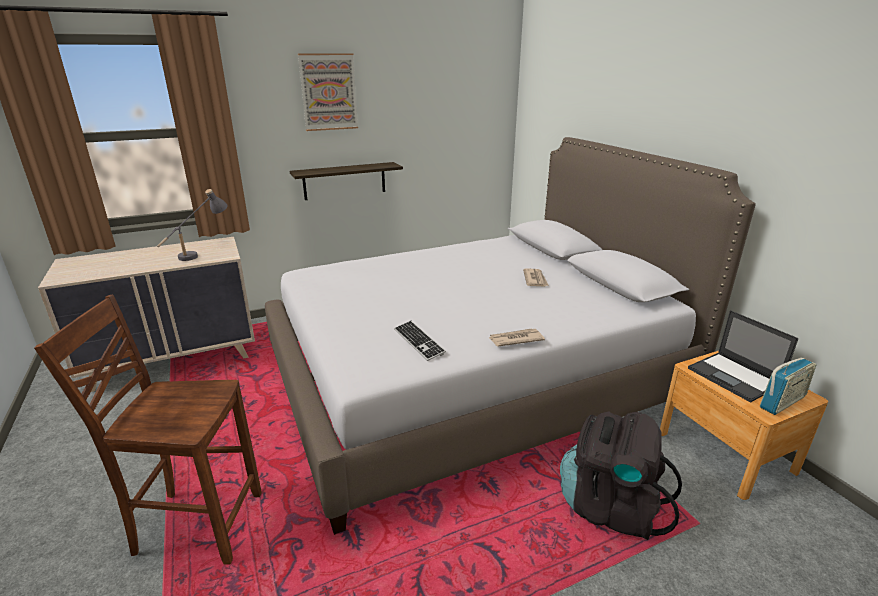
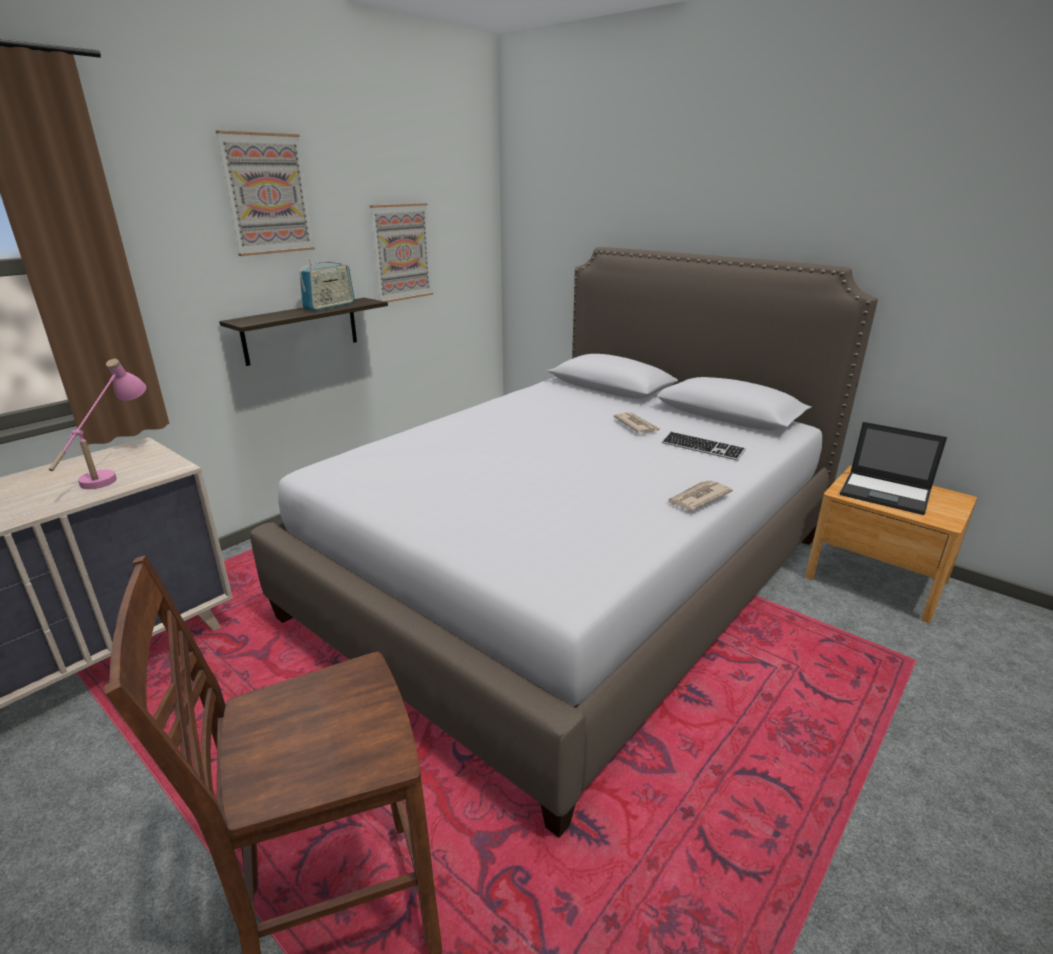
camera: 25 degrees left, 0 degrees up
grey table lamp [157,189,228,261] -> pink table lamp [49,359,146,489]
keyboard [394,321,446,361] -> keyboard moved to [662,432,746,461]
black backpack [560,411,682,540] -> none
radio [760,358,817,415] -> radio moved to [299,259,355,311]
none -> picture [369,203,433,302]

